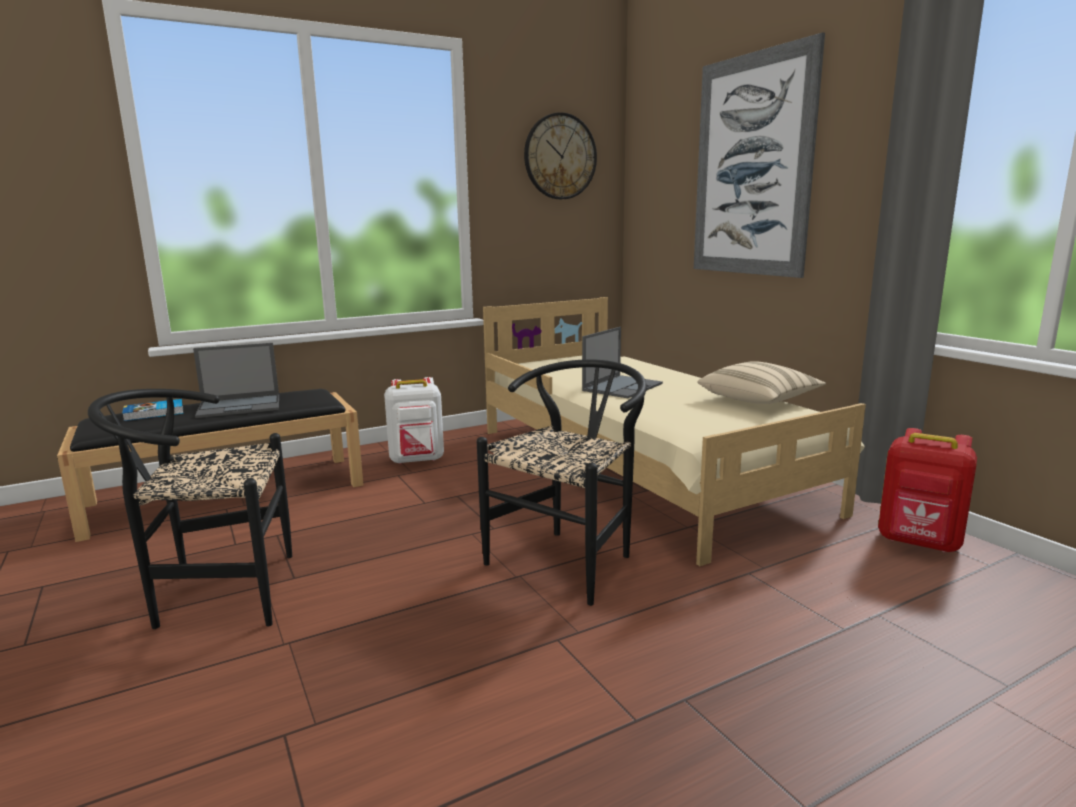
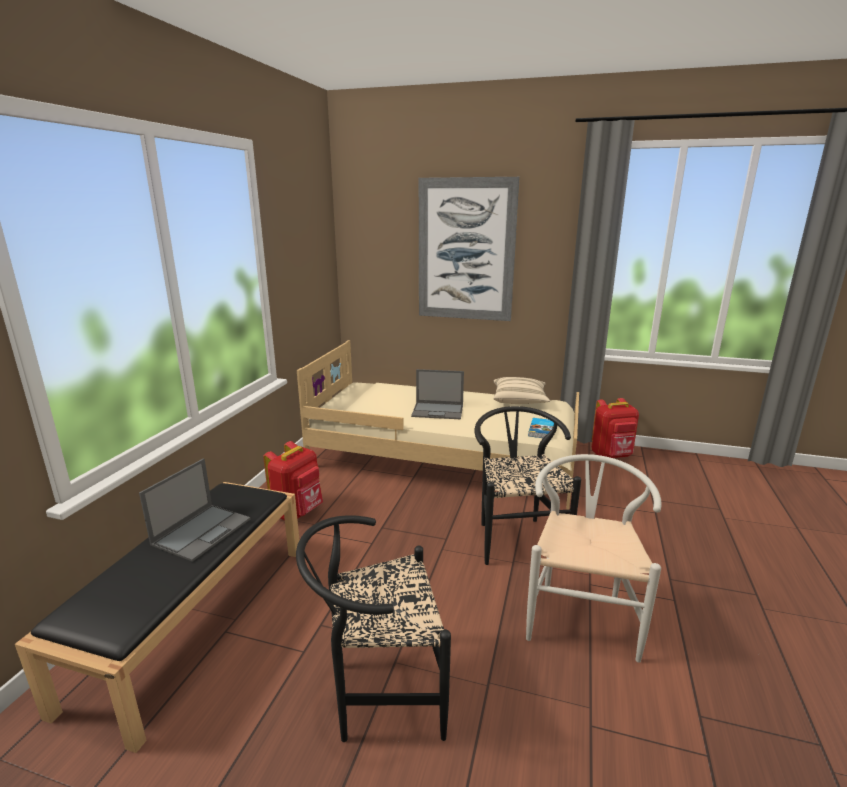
camera: 45 degrees left, 5 degrees up
black chair [88,389,292,629] -> black chair turned 45 degrees clockwise [296,515,451,742]
book [122,399,184,421] -> book moved to [528,418,554,438]
white backpack [384,377,444,464] -> red backpack [263,441,323,520]
wall clock [524,112,597,199] -> none
laptop [582,327,663,398] -> laptop turned 105 degrees clockwise [411,369,464,419]
none -> white chair [526,454,662,663]

